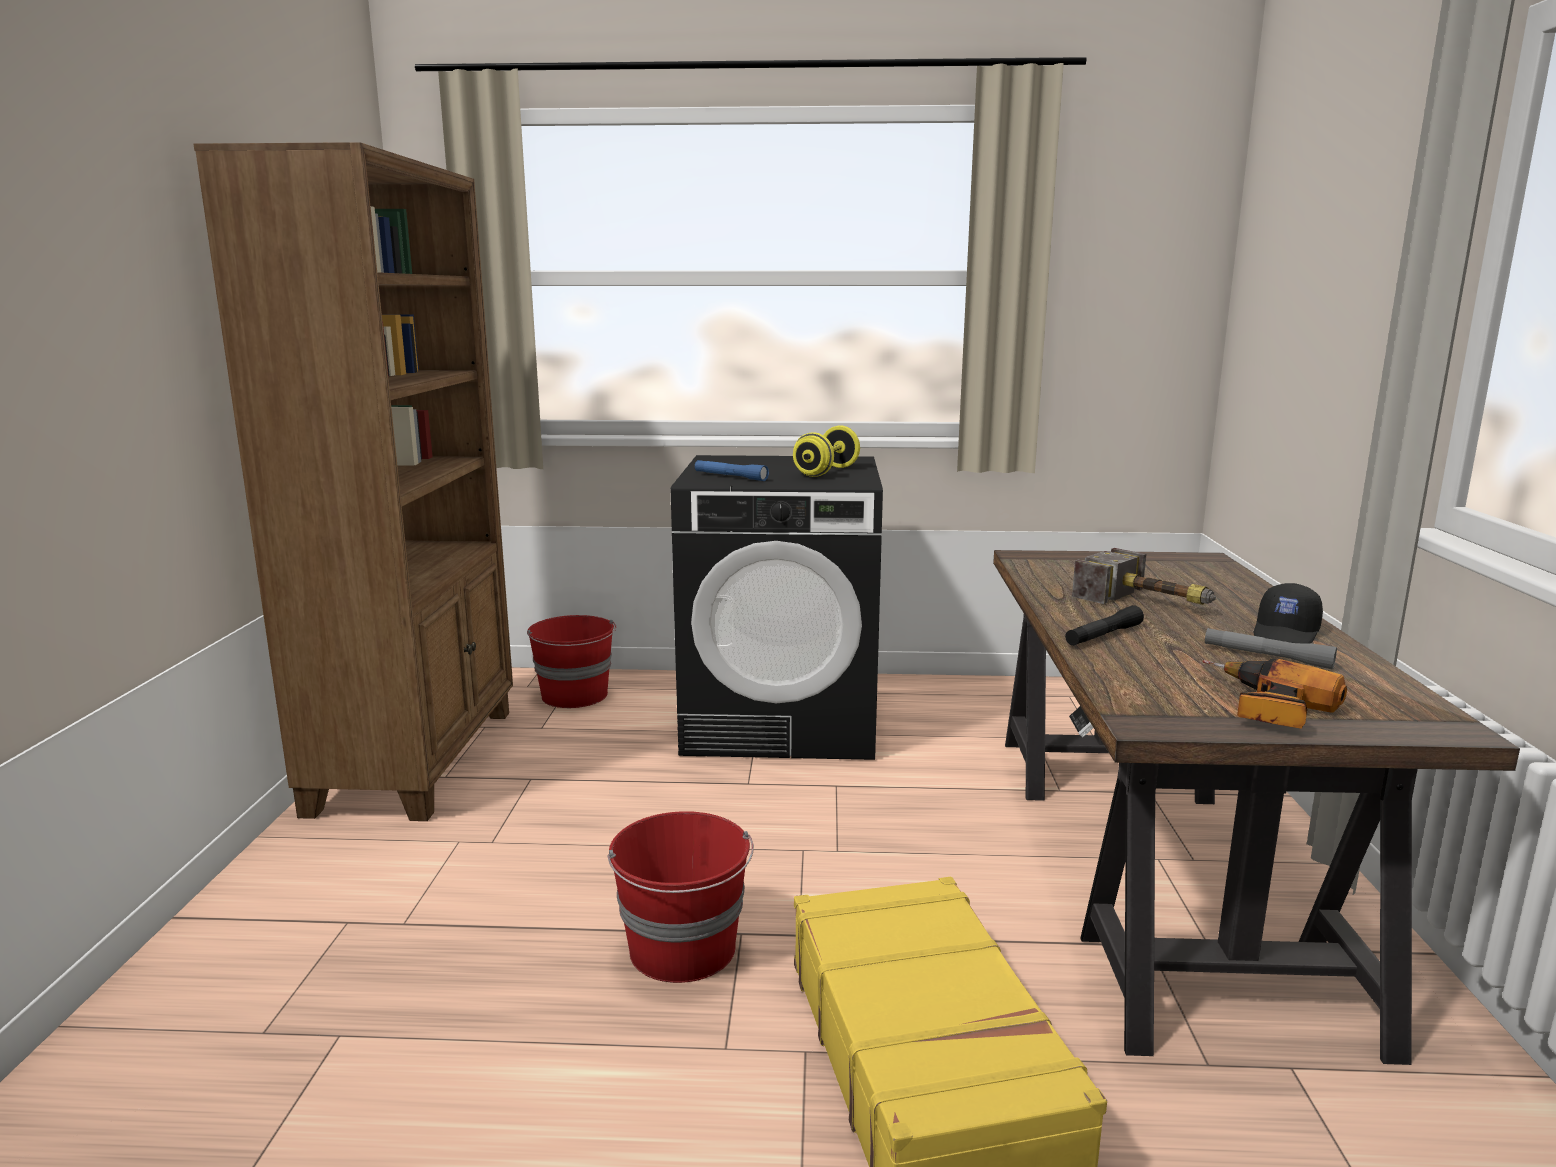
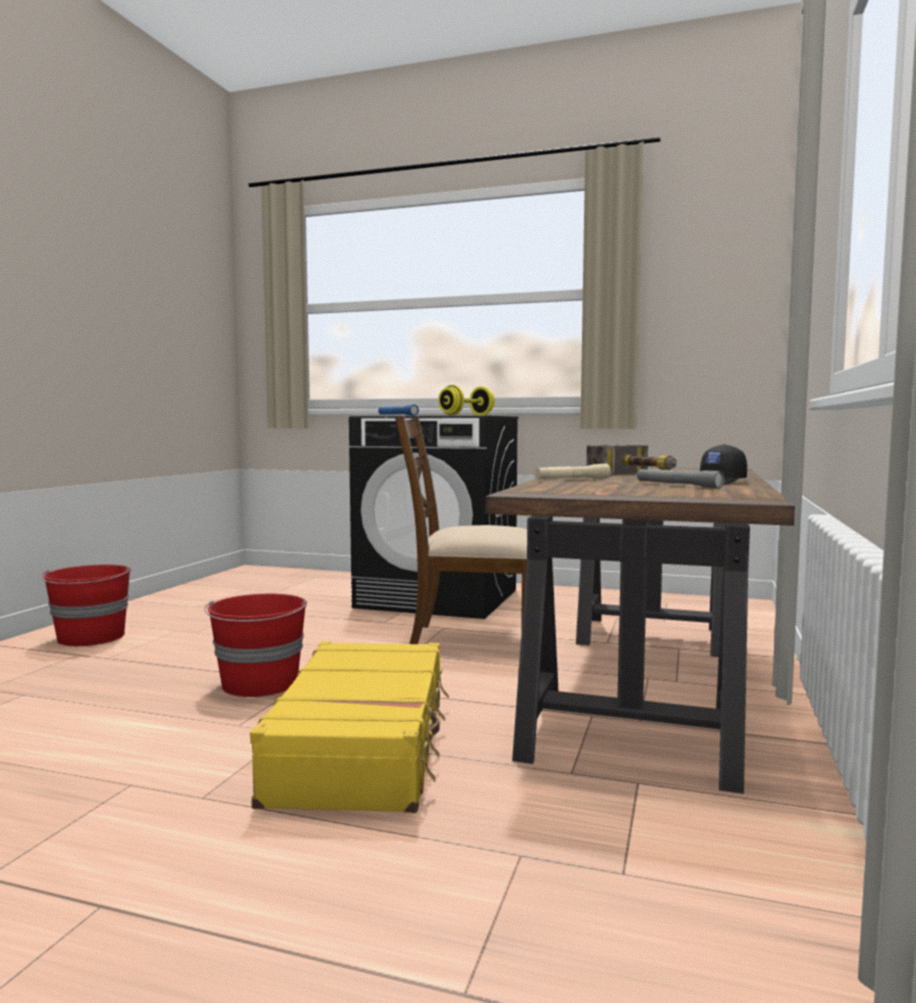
camera: 15 degrees right, 10 degrees down
brown bookcase [193,142,513,821] -> none
red bucket [527,615,616,708] -> red bucket moved to [40,565,131,646]
black flashlight [1065,605,1144,646] -> beige flashlight [534,464,611,479]
power drill [1202,659,1347,729] -> none
none -> brown chair [395,416,527,644]

